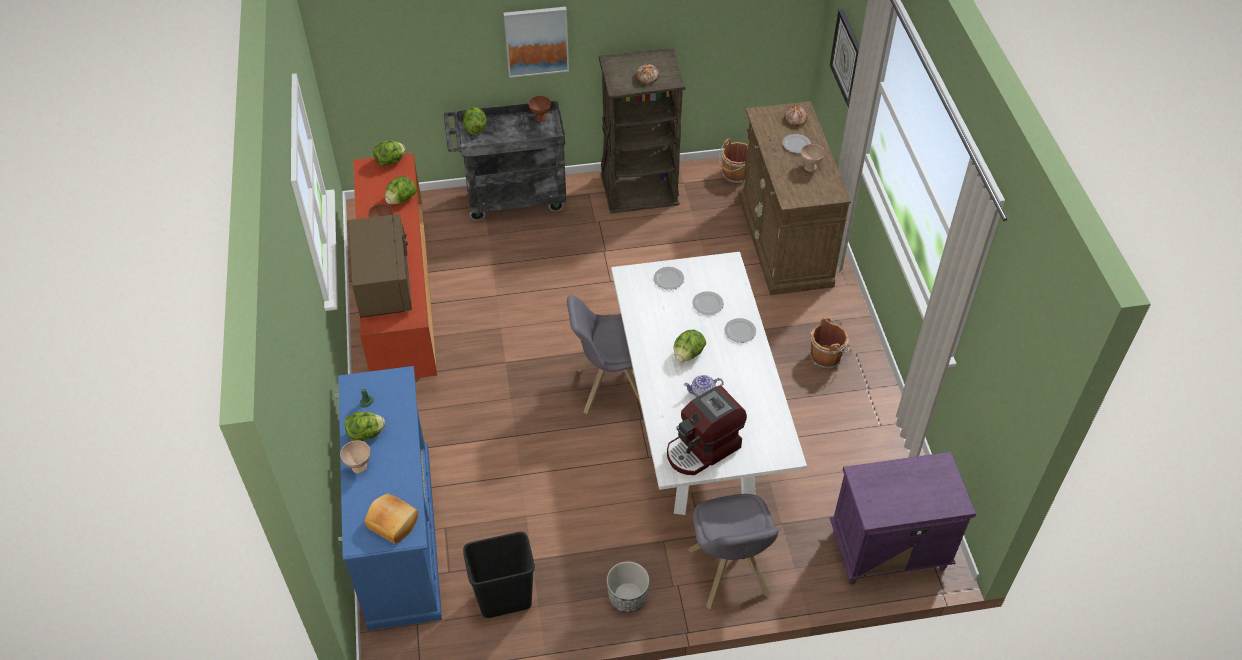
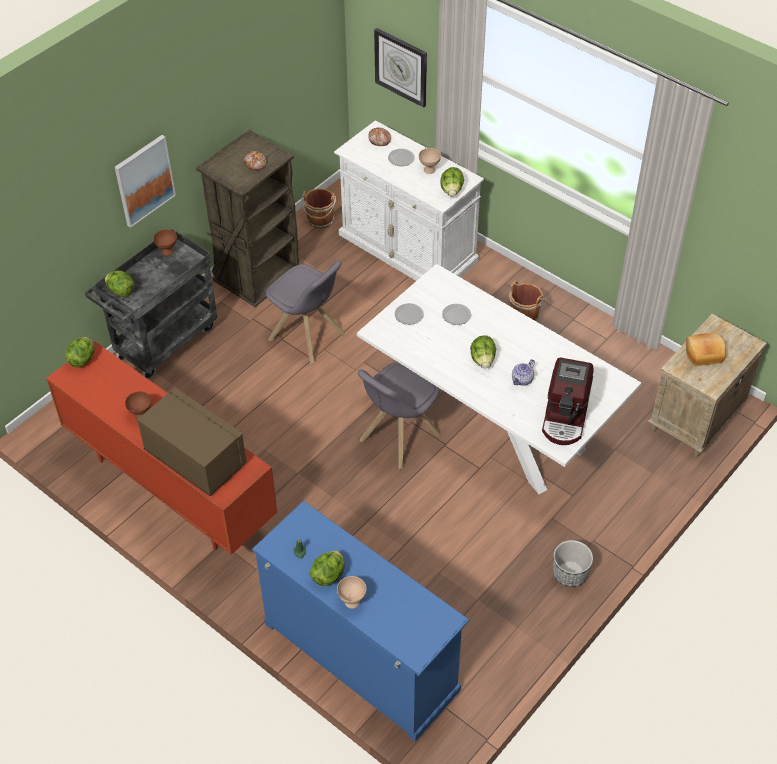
camera: 40 degrees left, 0 degrees up
bread [365,494,418,544] -> bread moved to [686,333,726,366]
lettuce [385,176,416,205] -> lettuce moved to [440,167,464,196]
black trash can [463,532,535,618] -> none
grey chair [688,494,779,609] -> grey chair moved to [266,261,345,364]
plate [725,318,756,343] -> none
brown dresser [738,101,851,295] -> white dresser [334,120,484,281]
purple nightstand [829,452,976,585] -> beige nightstand [648,314,767,458]

